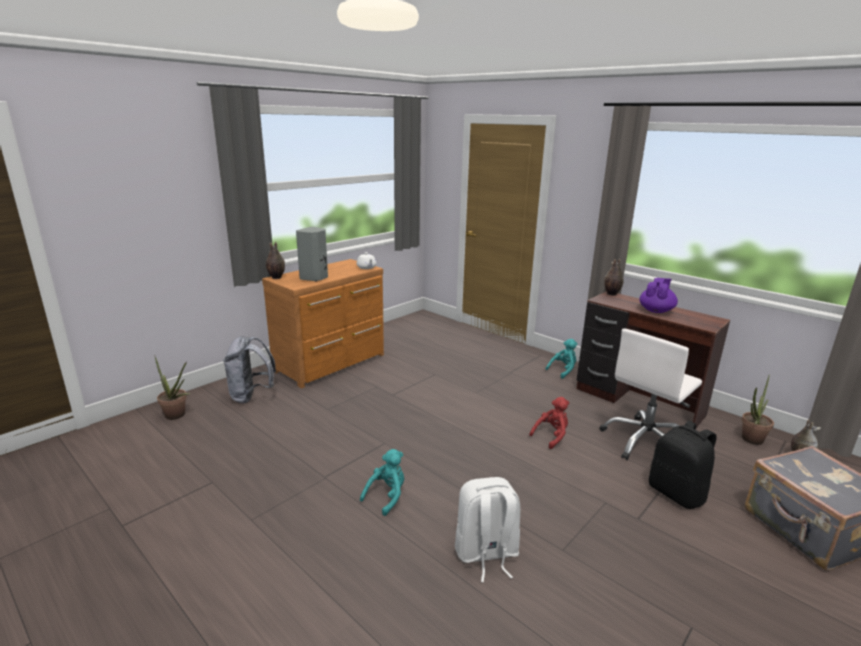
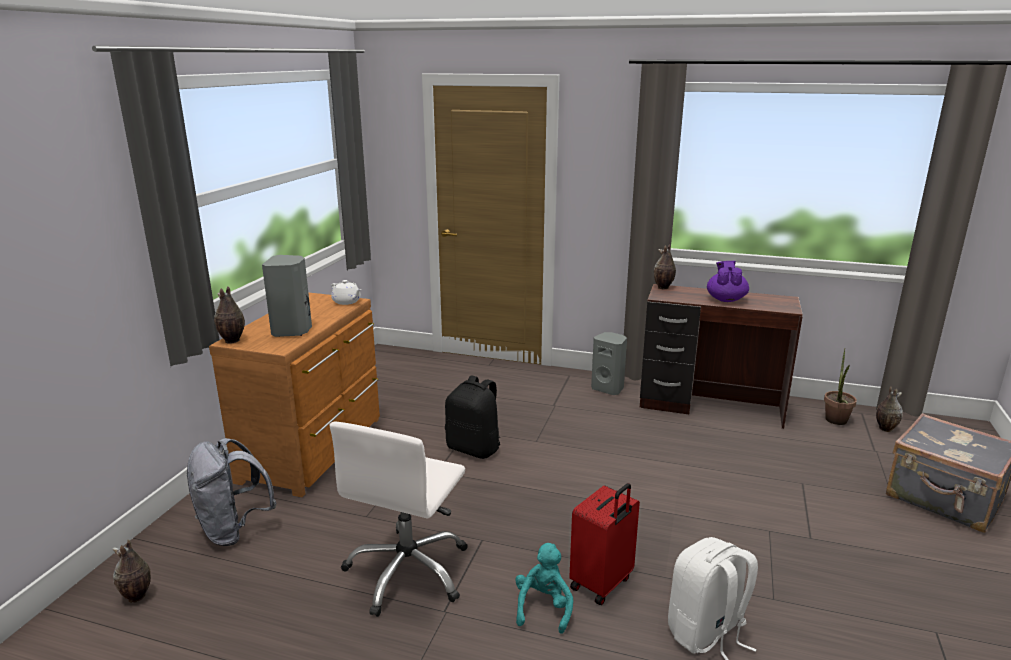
camera: 25 degrees left, 0 degrees up
potted plant [154,355,191,420] -> vase [113,540,151,603]
red plush toy [529,397,569,449] -> none
turquoise plush toy [545,339,577,379] -> grey speaker [591,332,627,395]
white office chair [600,328,702,460] -> white office chair moved to [330,422,468,617]
black backpack [649,421,717,509] -> black backpack moved to [445,375,500,459]
none -> red suitcase [569,483,640,605]

